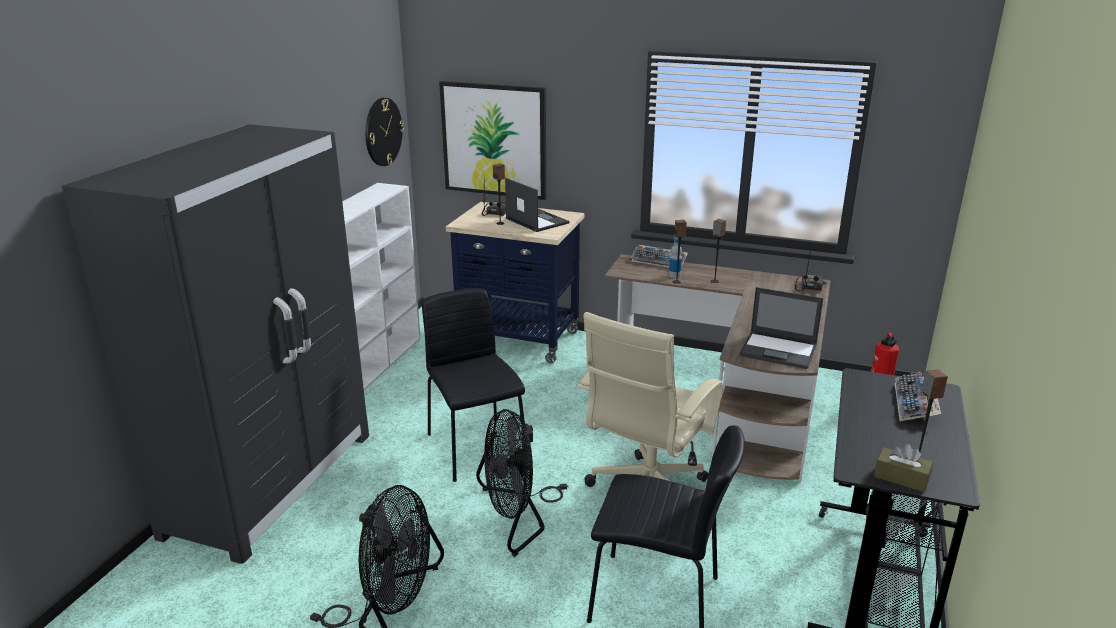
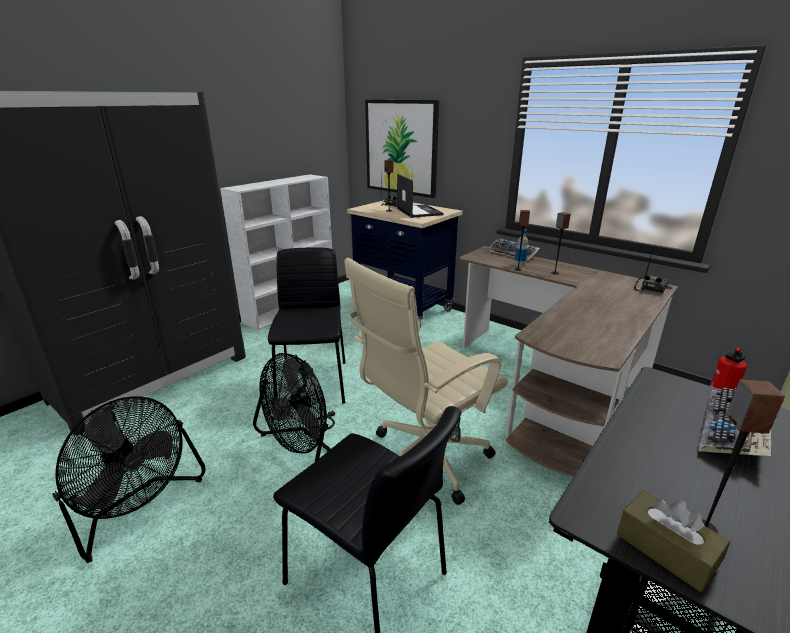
camera: 20 degrees right, 0 degrees up
wall clock [365,98,404,166] -> none
black fan [476,409,569,557] -> black fan turned 45 degrees counterclockwise [253,353,335,462]
laptop [739,287,823,369] -> none

